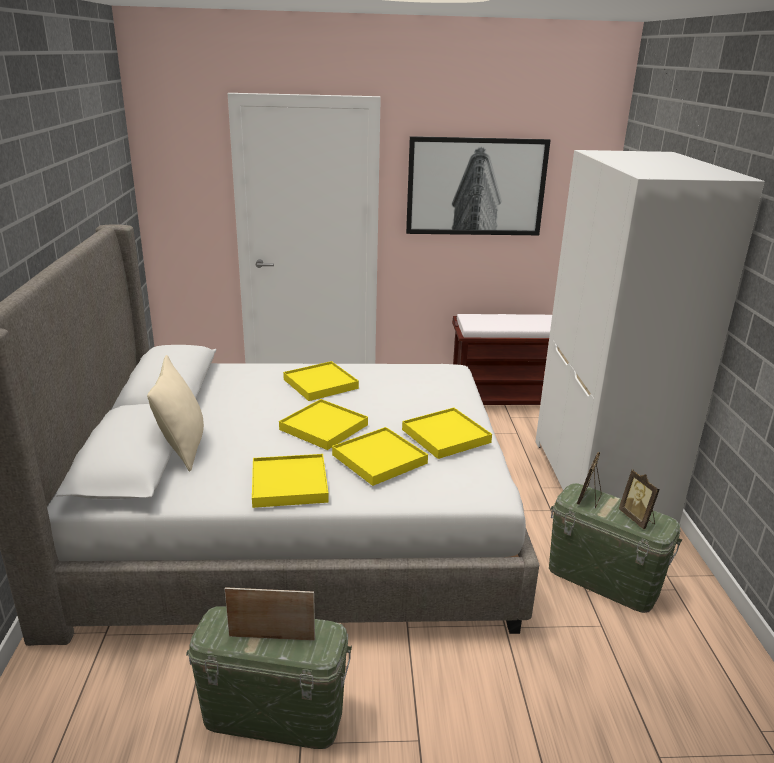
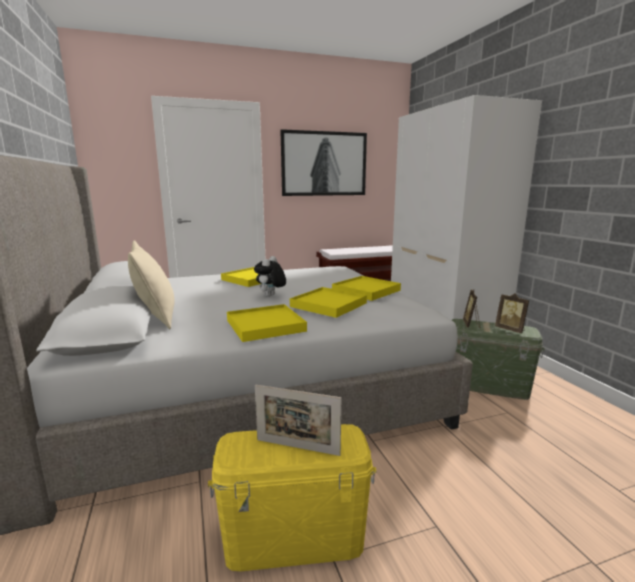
camera: 15 degrees left, 10 degrees down
green storage box [186,606,352,749] -> yellow storage box [208,424,376,571]
picture frame [224,587,315,641] -> picture frame turned 150 degrees counterclockwise [255,384,341,456]
yellow tray [279,399,368,450] -> plush toy [254,256,286,297]

